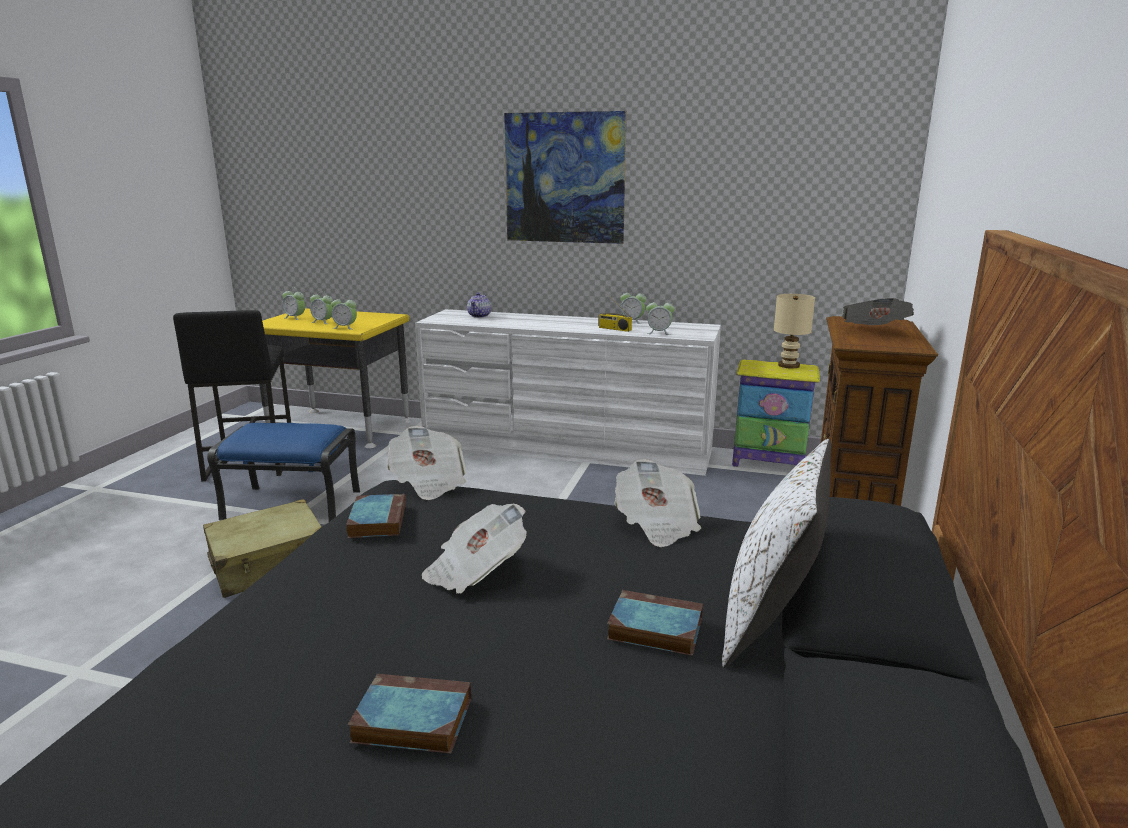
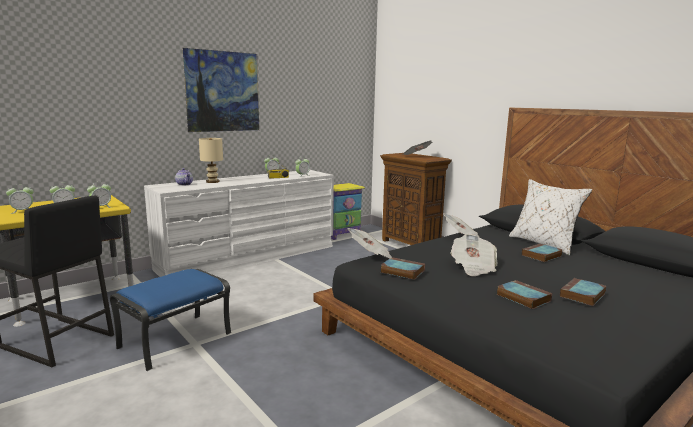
camera: 55 degrees left, 5 degrees down
beige suitcase [203,499,321,598] -> none
beige table lamp [774,294,815,368] -> beige table lamp moved to [199,138,223,183]
none -> book [497,280,552,309]

